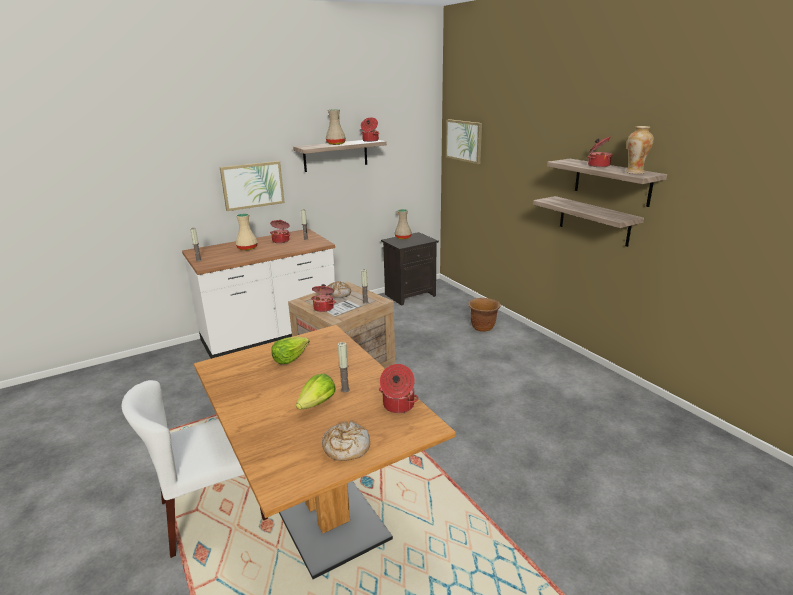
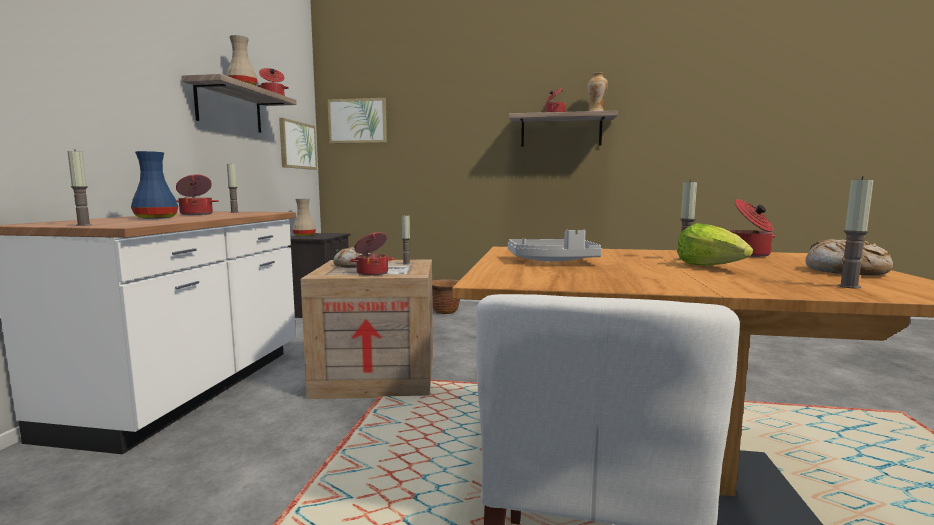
camera: 50 degrees left, 15 degrees down
picture [220,161,285,211] -> picture moved to [279,118,317,170]
beige vase [236,213,258,251] -> blue vase [131,151,178,219]
lettuce [271,337,310,364] -> grey tray [508,230,602,262]
shelf [533,196,644,247] -> none
none -> candle [838,176,873,289]

